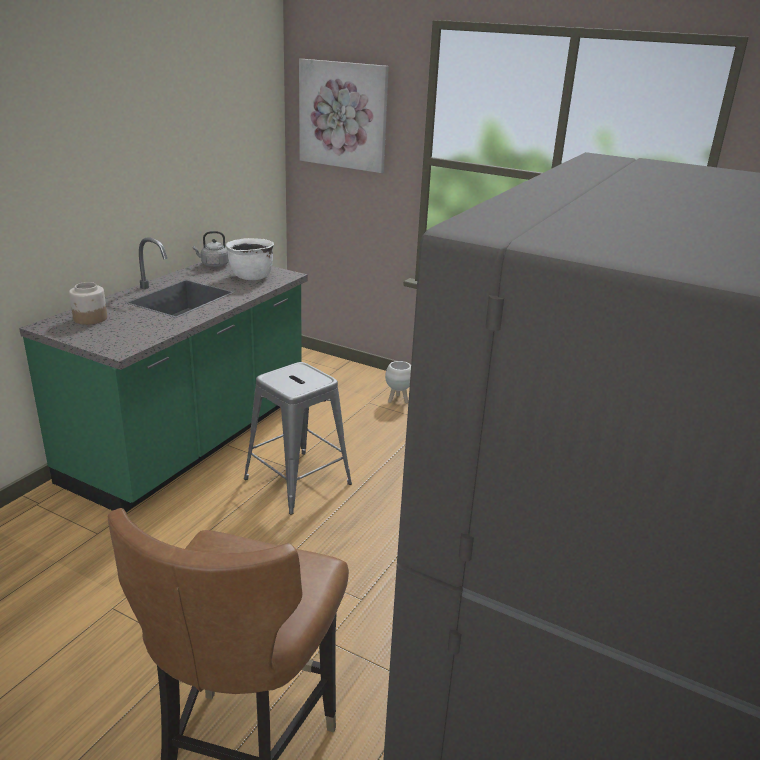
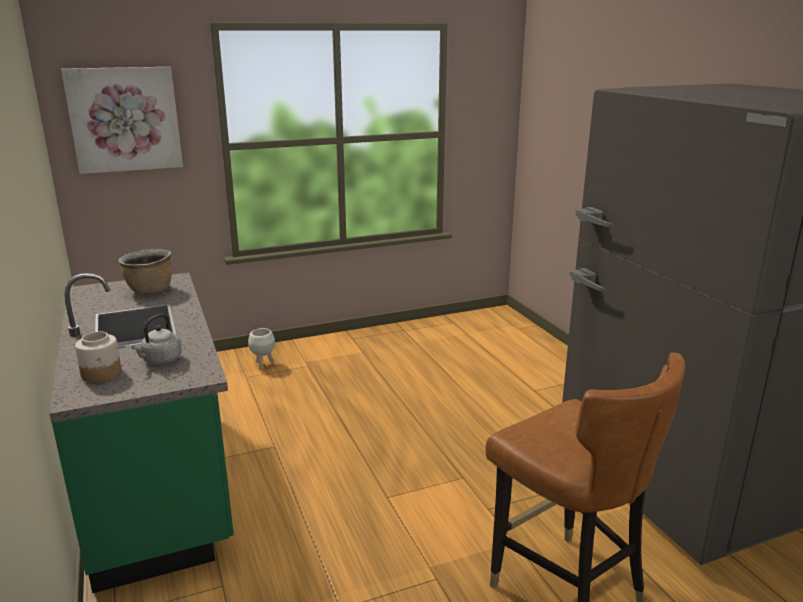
camera: 50 degrees left, 5 degrees down
grey kettle [192,231,229,267] -> grey kettle moved to [131,314,182,365]
white cooking pot [226,238,274,280] -> brown cooking pot [118,249,172,294]
grey stool [244,362,352,515] -> none

